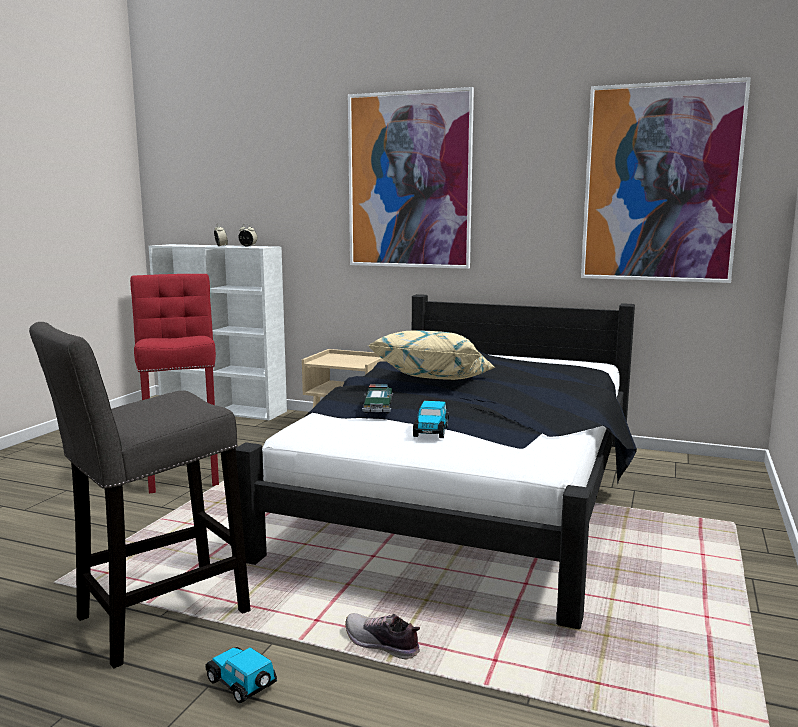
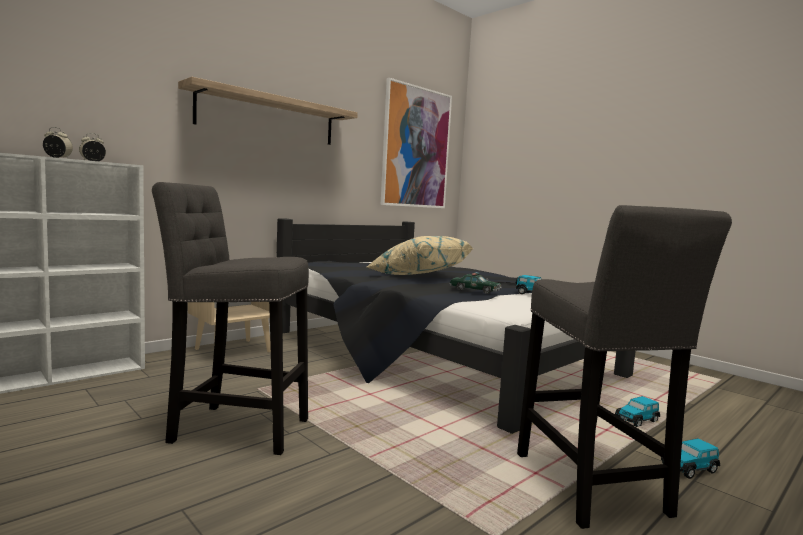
camera: 65 degrees left, 5 degrees down
red stool [130,274,219,494] -> grey stool [152,182,309,455]
shoe [345,613,420,659] -> toy car [615,396,660,427]
picture [348,87,474,269] -> shelf [178,77,358,145]

